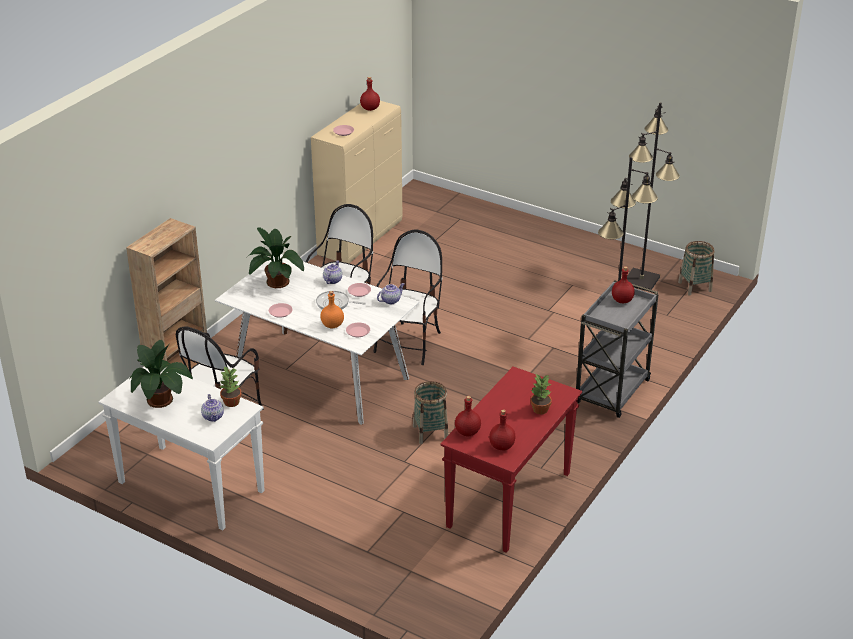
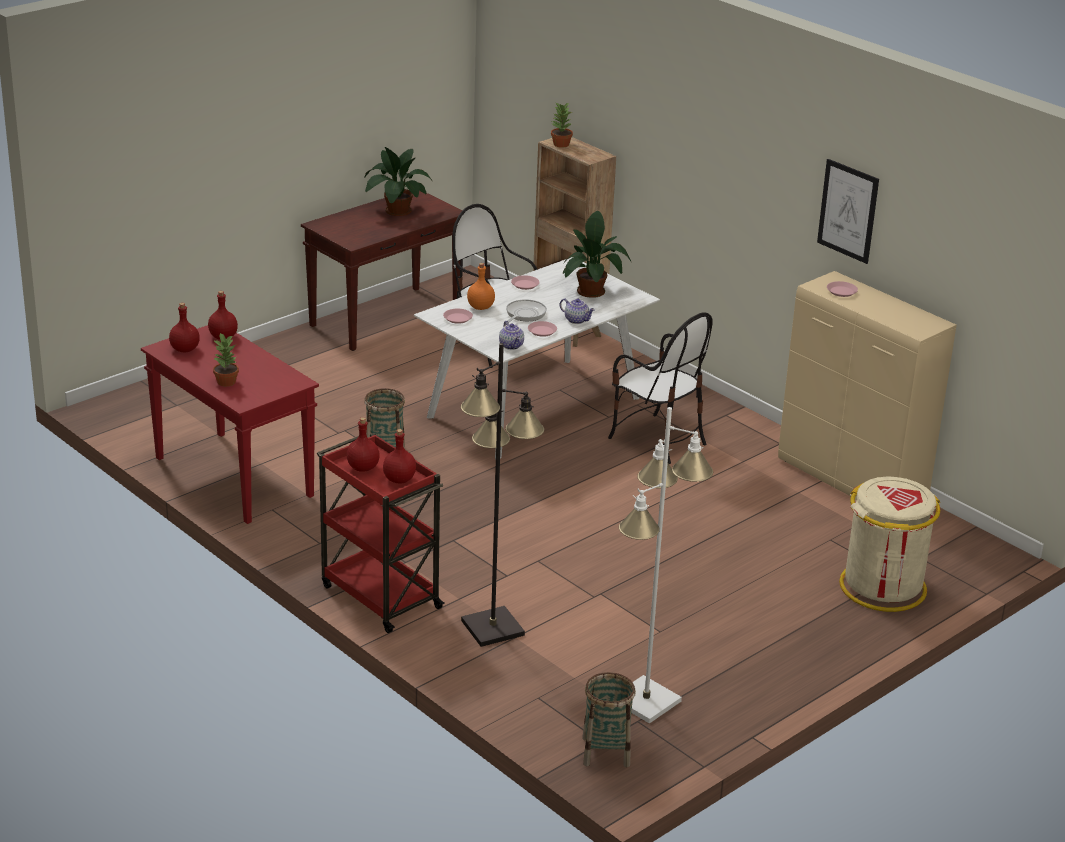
camera: 105 degrees right, 5 degrees down
white console table [98,366,265,530] -> brown console table [301,191,463,351]
teapot [201,394,224,422] -> none
potted plant [219,366,242,407] -> potted plant moved to [551,102,573,148]
red bottle [360,77,380,111] -> red bottle moved to [347,417,380,472]
chair [373,230,442,365] -> none
grey cart [576,280,659,418] -> red cart [317,433,445,633]
black floor lamp [627,102,680,291] -> white floor lamp [619,407,713,724]
none -> picture [817,159,879,264]
none -> beige trash can [839,477,940,612]

